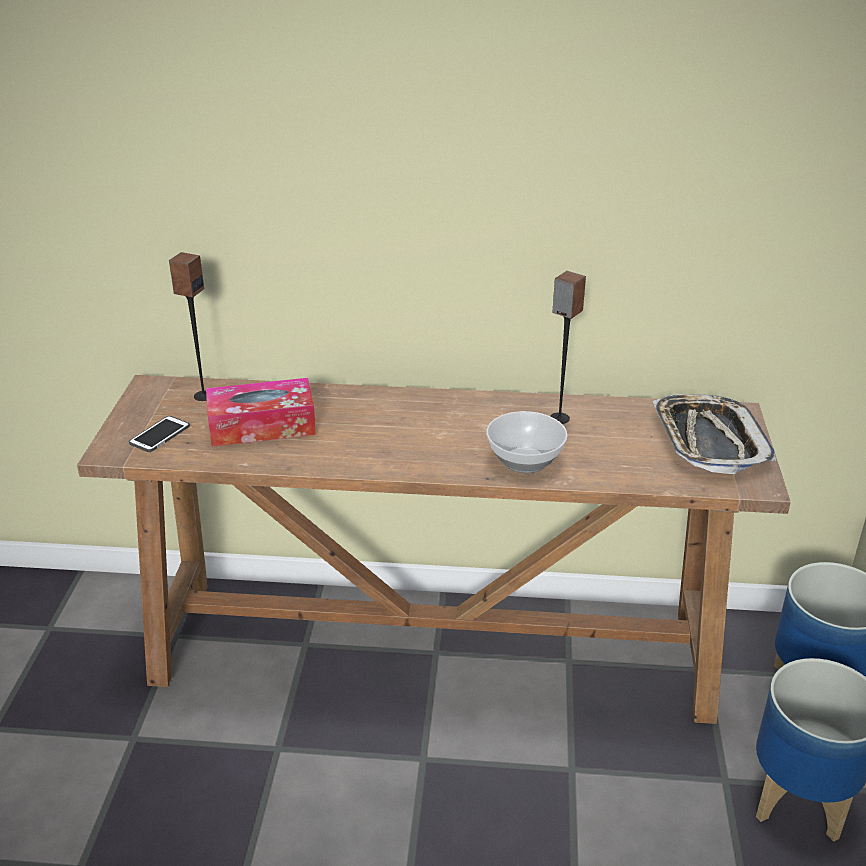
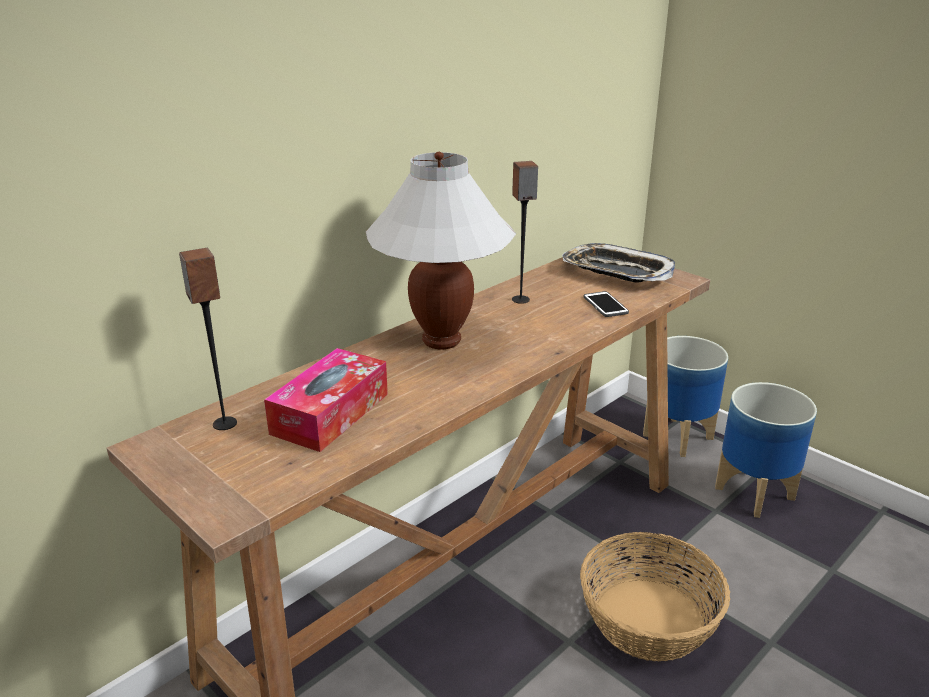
camera: 50 degrees left, 5 degrees down
phone [129,416,190,452] -> phone moved to [584,291,629,317]
bowl [486,411,568,473] -> none
none -> white table lamp [366,152,516,350]
none -> basket [580,532,730,661]

